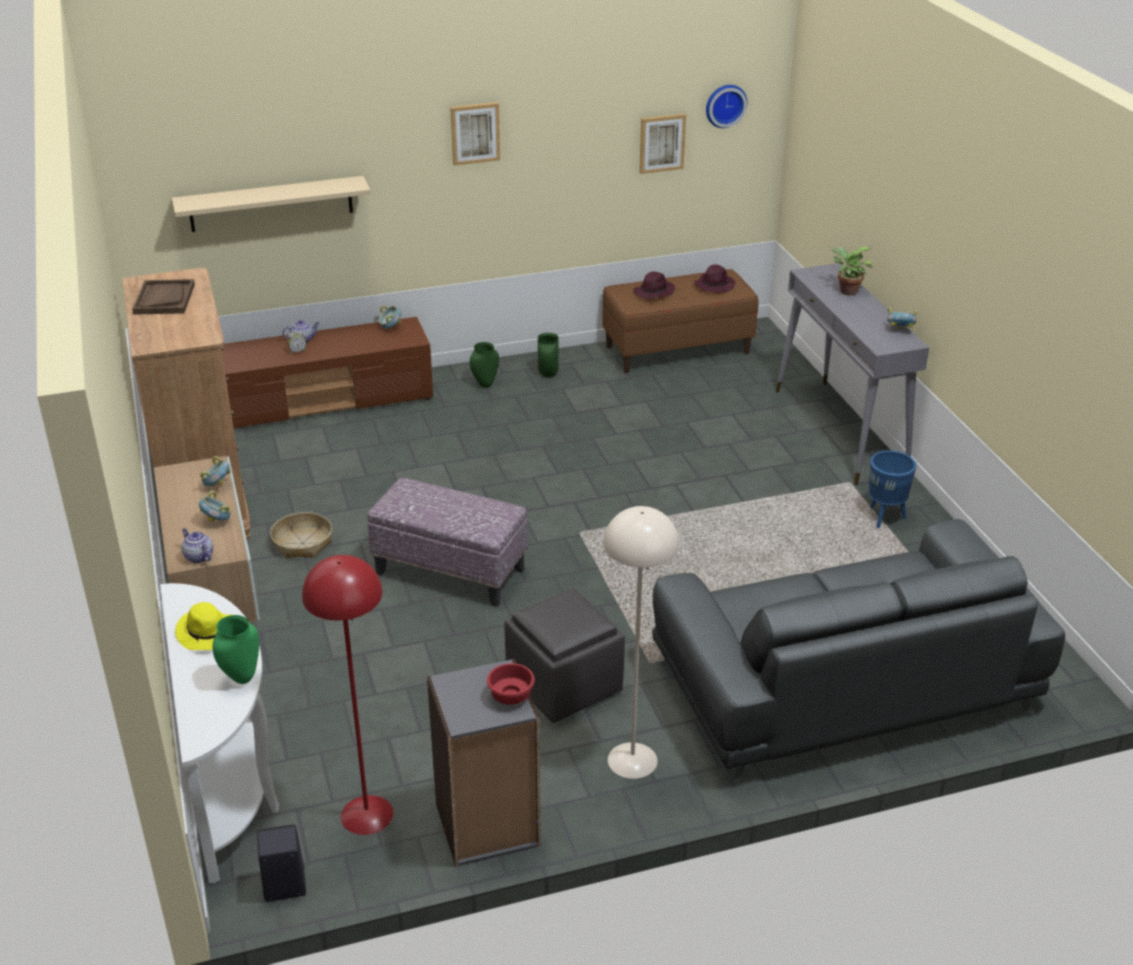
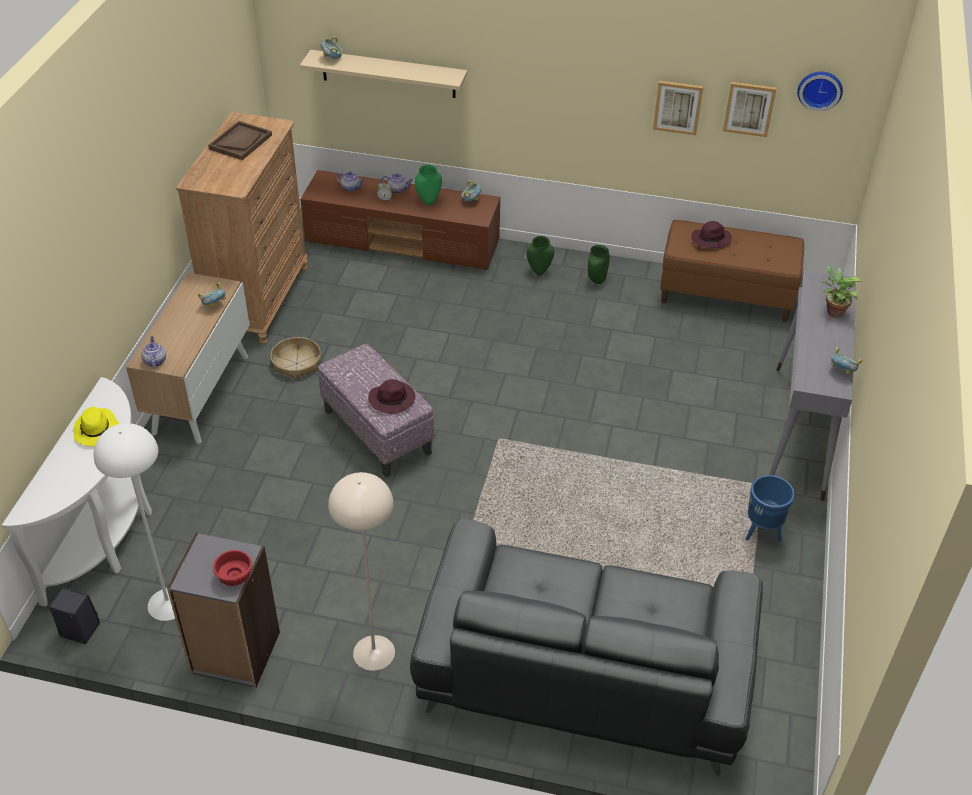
camera: 30 degrees right, 10 degrees up
bowl [199,490,231,522] -> bowl moved to [321,36,343,59]
green vase [213,615,259,684] -> green vase moved to [415,165,442,206]
red floor lamp [302,555,393,835] -> white floor lamp [94,423,175,621]
picture [450,102,500,166] -> picture moved to [653,81,703,135]
grey ottoman [505,588,625,723] -> none
purple hat [694,264,735,292] -> purple hat moved to [368,379,415,414]
none -> teapot [336,172,364,192]

